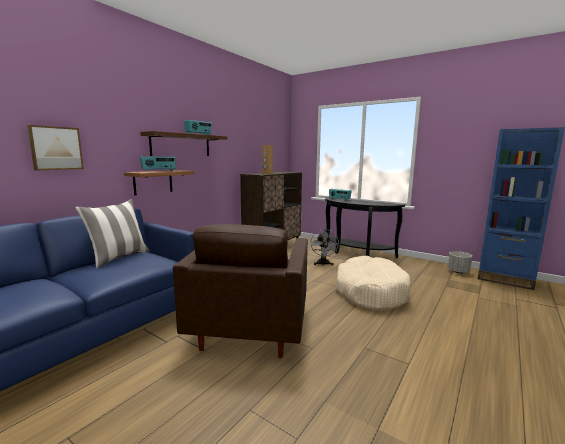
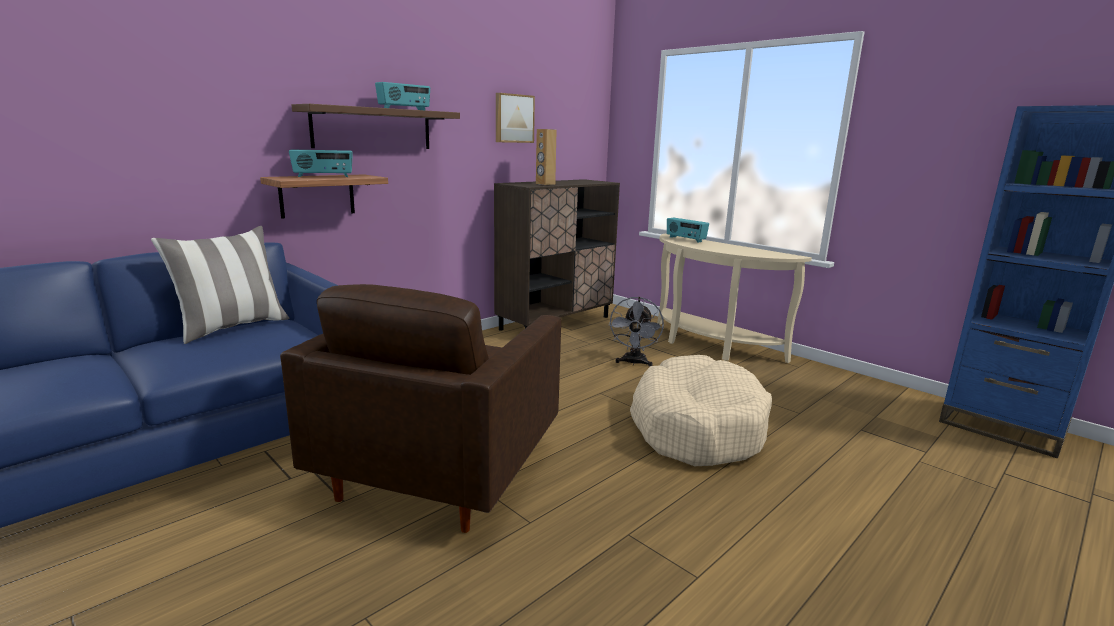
camera: 10 degrees right, 5 degrees up
picture [27,125,84,170] -> picture moved to [496,93,535,143]
black console table [325,197,405,258] -> beige console table [657,234,812,363]
grey planter [448,251,472,274] -> none

